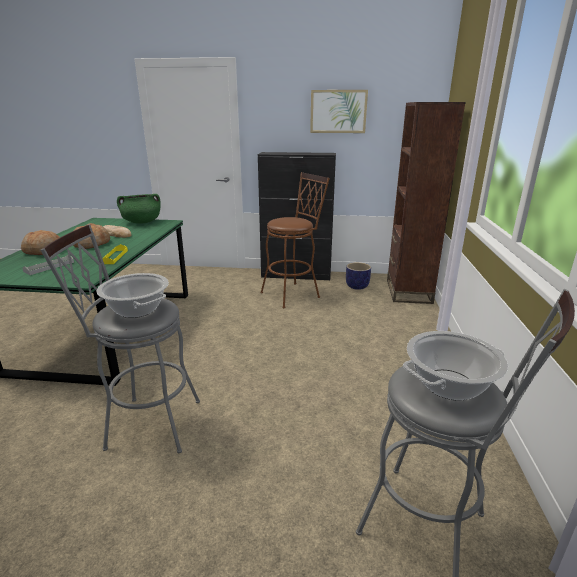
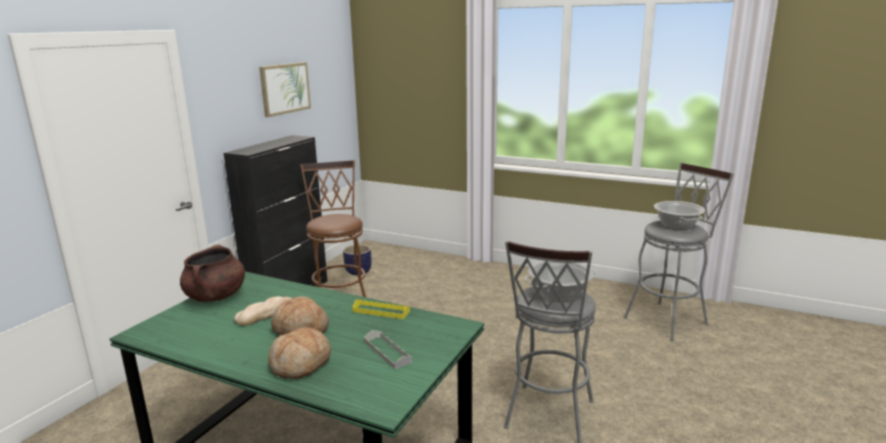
camera: 70 degrees left, 5 degrees down
green cooking pot [117,194,161,224] -> brown cooking pot [180,245,245,302]
brown bookcase [387,102,466,304] -> none

